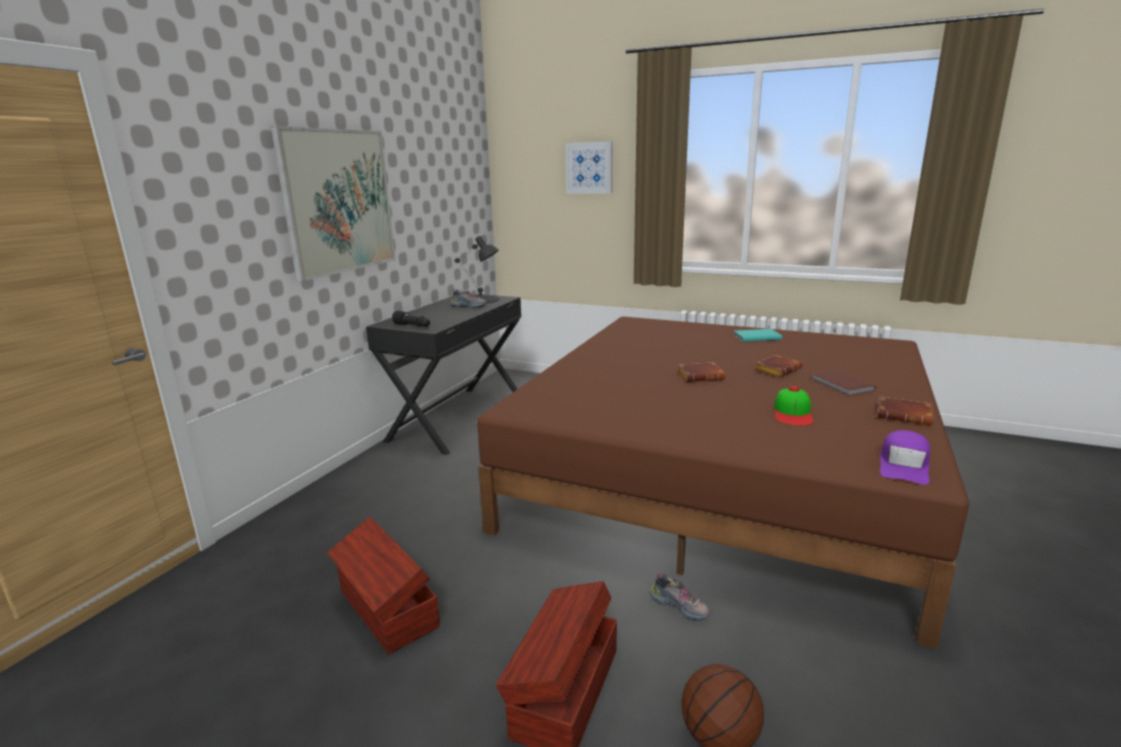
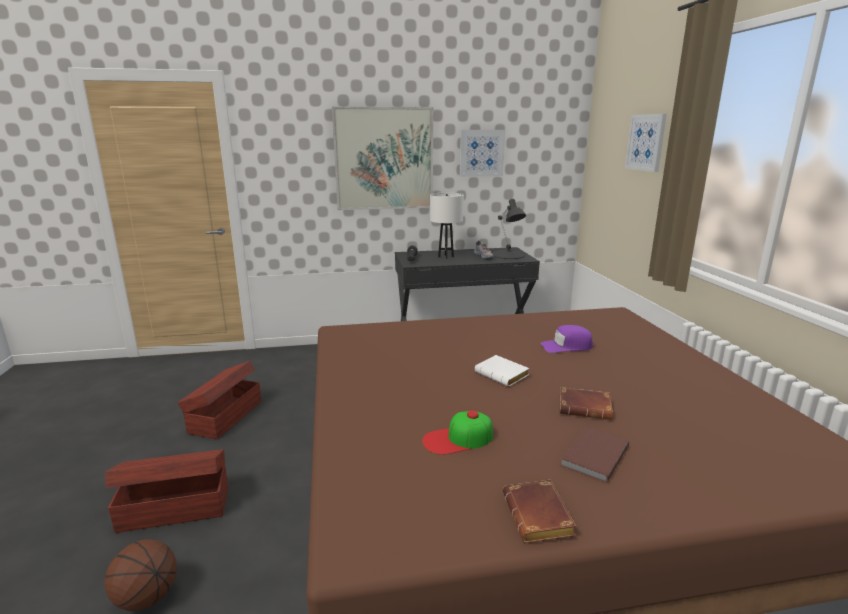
camera: 55 degrees right, 0 degrees up
shoe [649,574,710,621] -> none
brown book [677,362,726,382] -> white book [475,355,529,387]
turquoise book [734,329,782,342] -> none
purple cap [880,430,930,485] -> purple cap moved to [540,325,593,353]
none -> white table lamp [430,193,464,259]
none -> picture [460,130,505,177]

